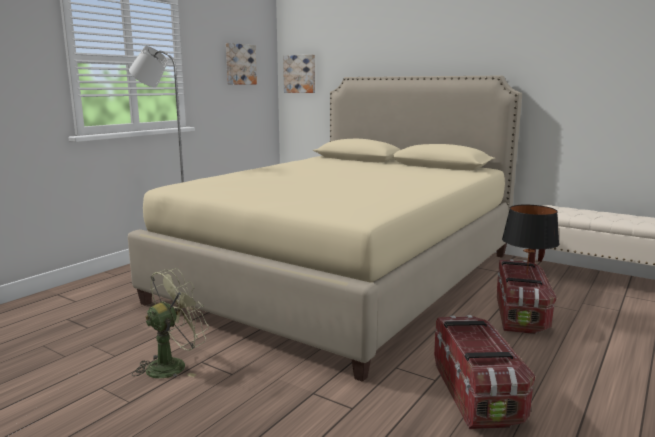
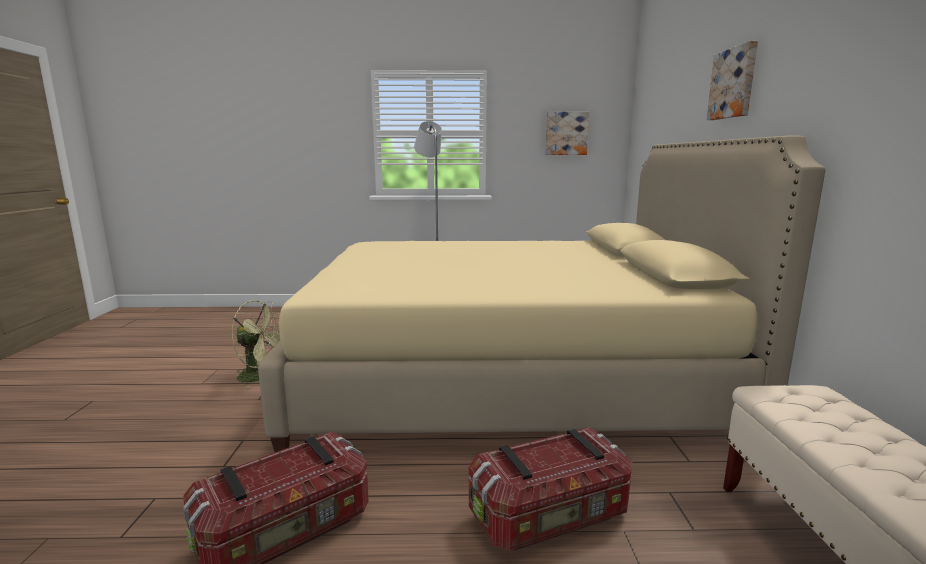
camera: 55 degrees right, 0 degrees up
picture [283,55,315,93] -> picture moved to [707,41,758,120]
black table lamp [502,205,559,275] -> none

